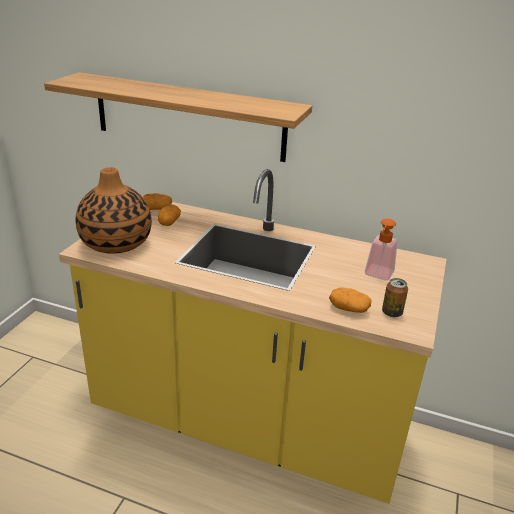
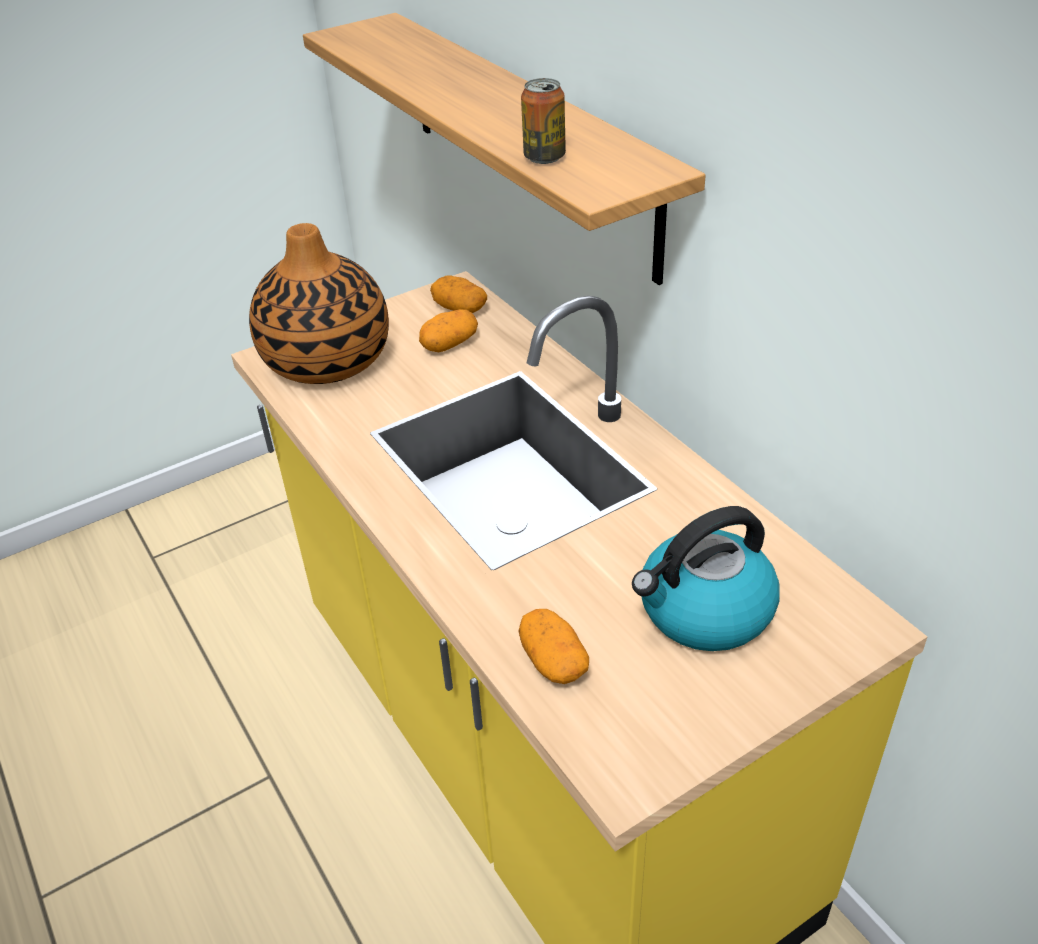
camera: 40 degrees right, 10 degrees up
soap dispenser [365,219,397,281] -> kettle [632,506,780,651]
can [382,278,408,317] -> can moved to [521,78,566,164]

